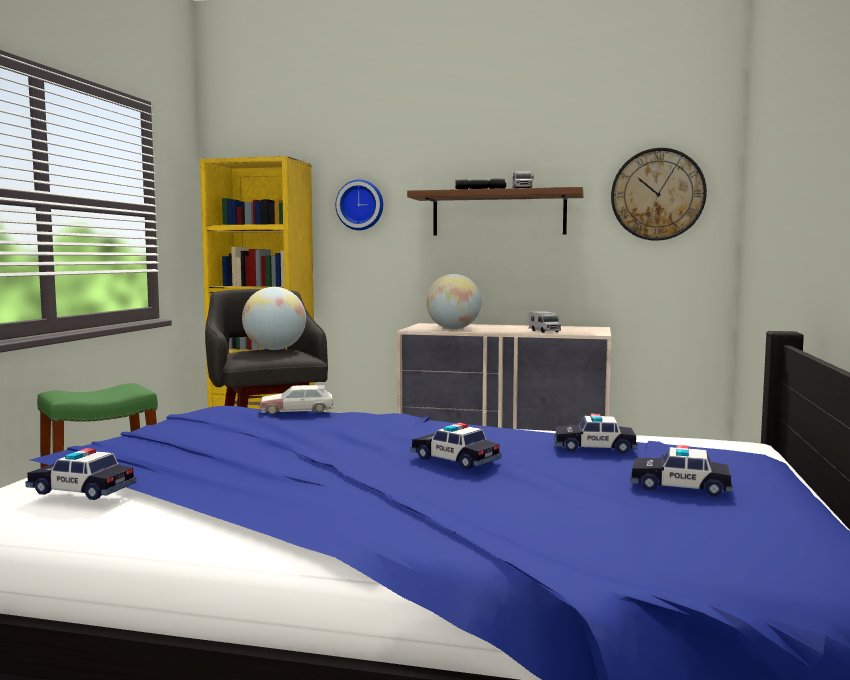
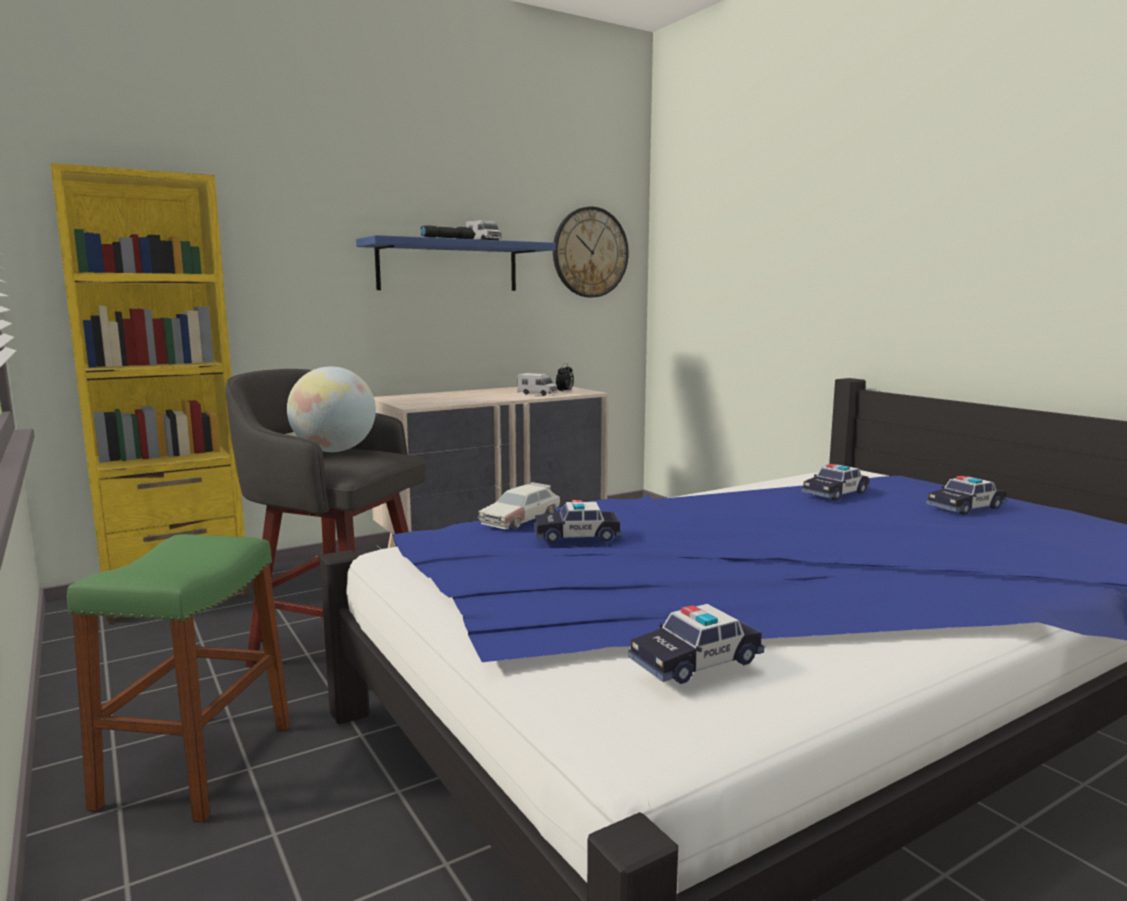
camera: 45 degrees left, 5 degrees up
wall clock [336,179,383,230] -> none
brown shelf [407,187,584,235] -> blue shelf [356,235,556,291]
toy car [410,423,501,469] -> toy car moved to [534,500,622,543]
globe [426,274,481,329] -> none
none -> alarm clock [556,363,574,391]

